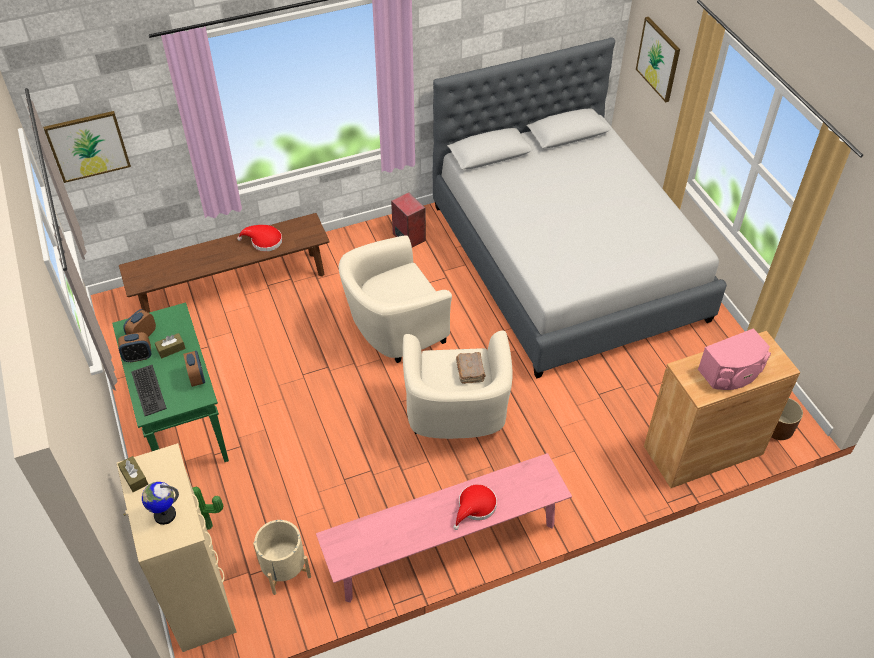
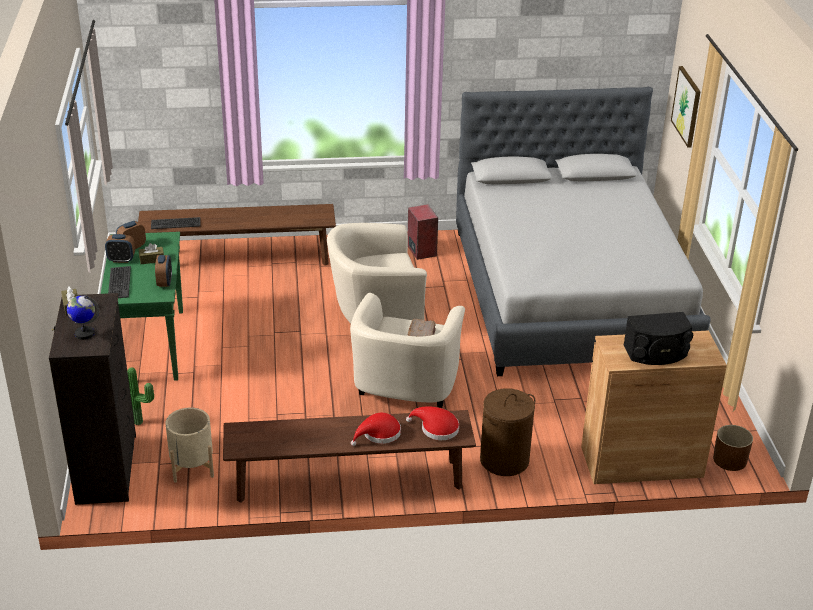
camera: 15 degrees right, 15 degrees down
picture [43,111,131,183] -> none
beige dresser [116,443,237,652] -> black dresser [49,293,136,505]
red hat [237,225,282,251] -> red hat moved to [406,407,459,440]
pink bench [316,453,572,603] -> brown bench [223,410,476,503]
pink speaker [698,328,771,390] -> black speaker [624,312,693,365]
none -> keyboard [151,217,200,229]
none -> brown laundry basket [480,388,535,476]

